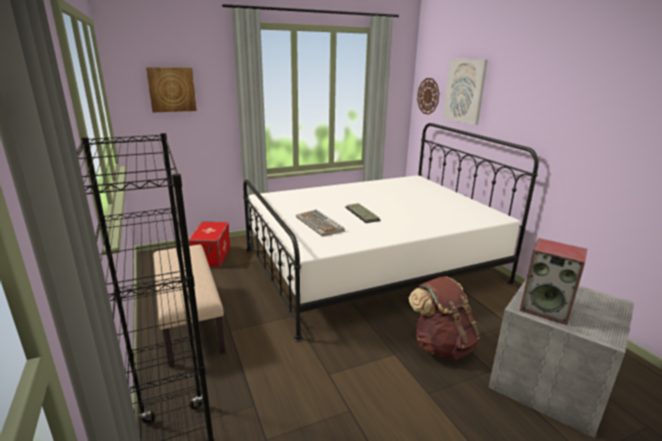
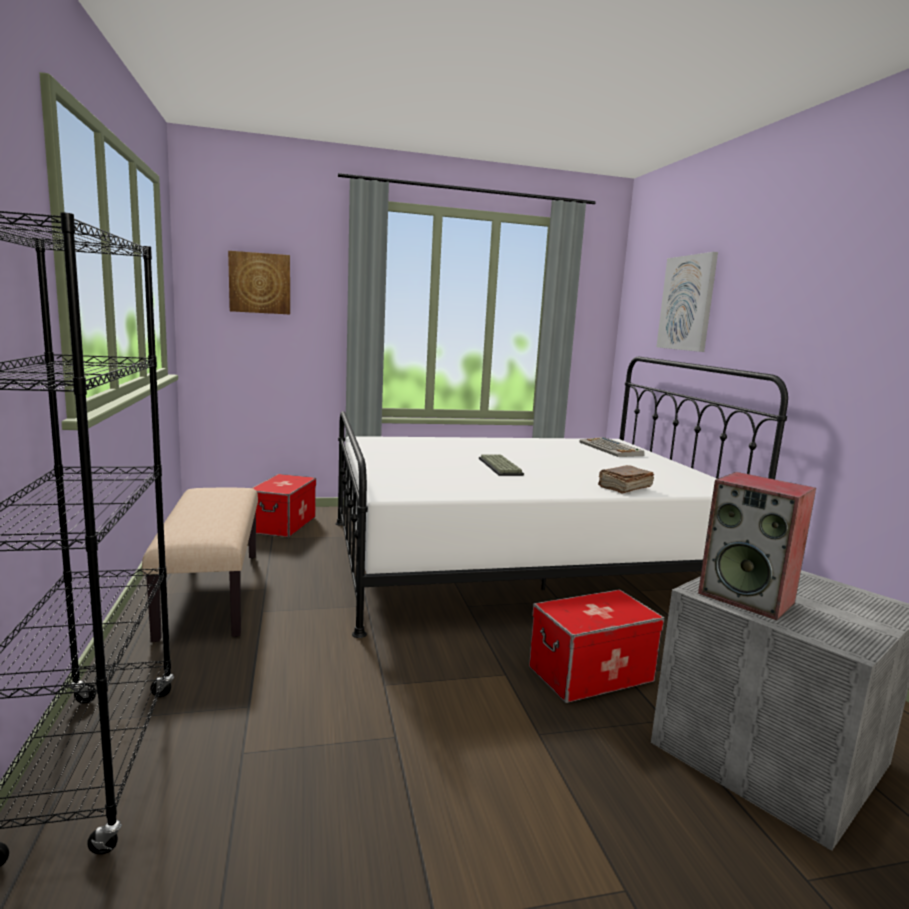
camera: 10 degrees right, 10 degrees down
keyboard [296,210,345,237] -> keyboard moved to [579,437,644,457]
brown backpack [409,276,481,359] -> storage box [529,590,665,703]
wall clock [417,78,439,115] -> none
none -> brown book [598,465,654,494]

